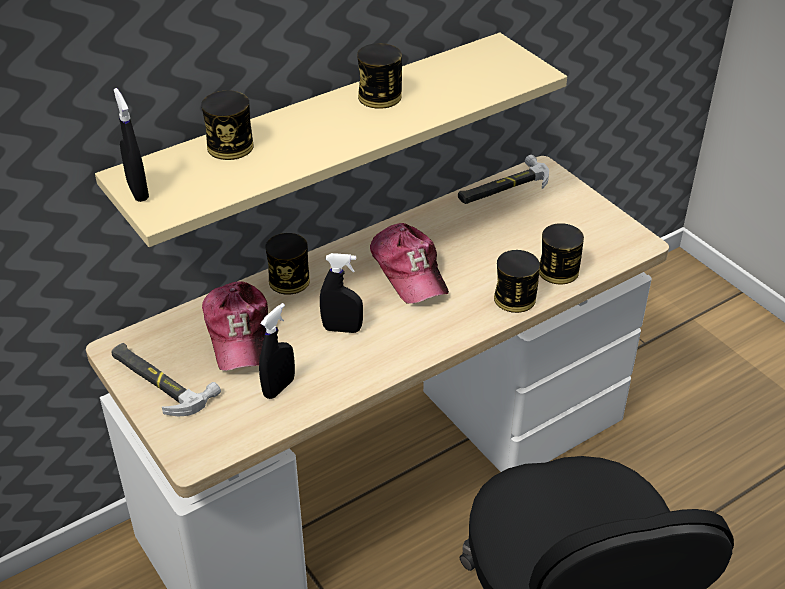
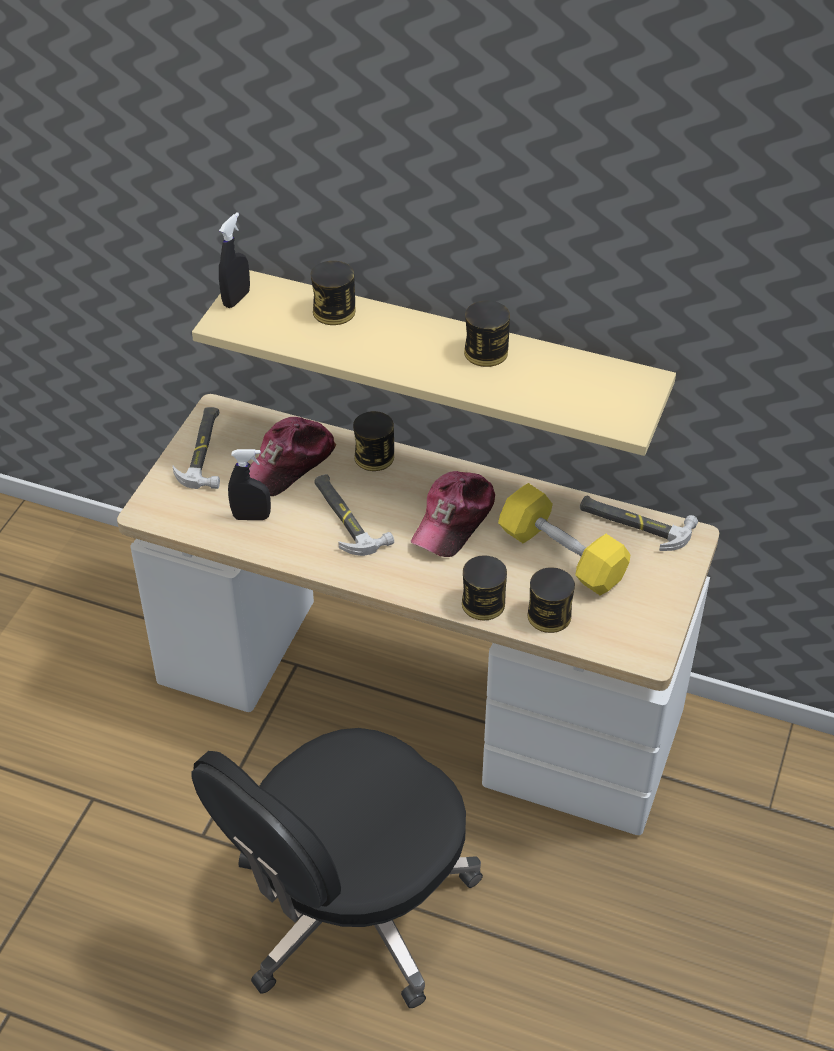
camera: 55 degrees right, 5 degrees up
black spray bottle [320,253,363,333] -> hammer [314,474,394,556]
none -> yellow dumbbell [498,483,631,596]

